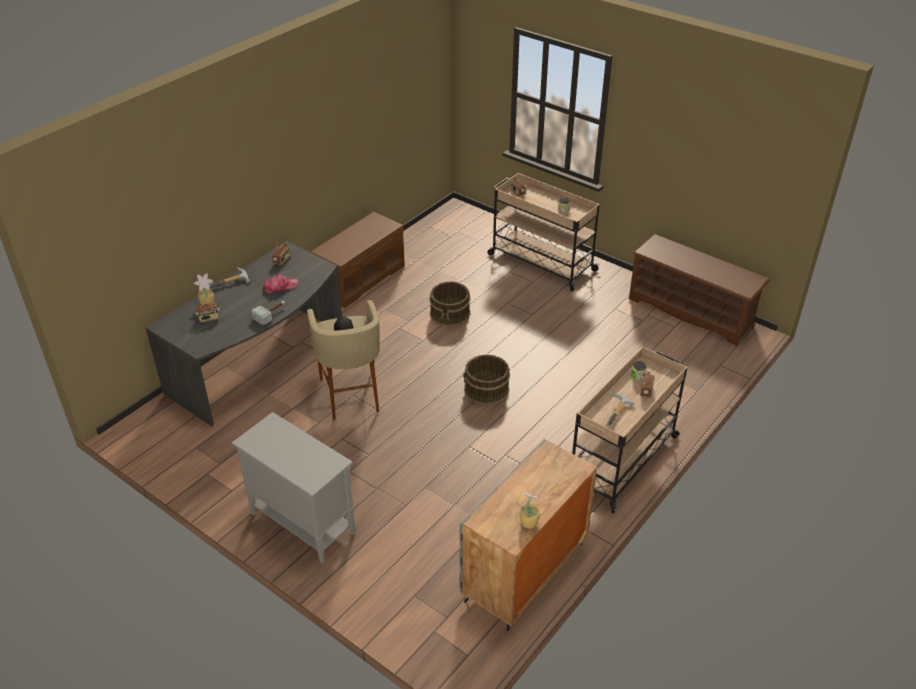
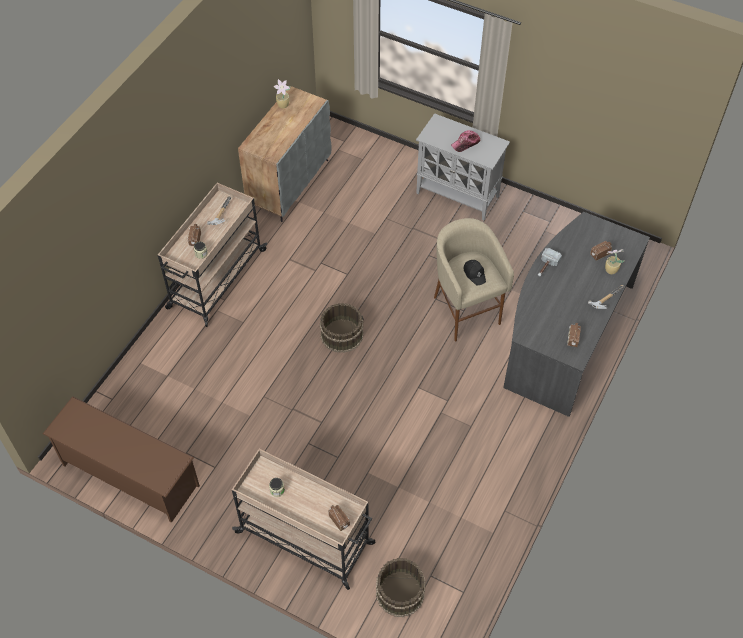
camera: 170 degrees right, 15 degrees up
cap [263,275,298,294] -> cap moved to [451,130,481,152]
brown bench [310,212,405,308] -> none
brown bucket [429,281,471,327] -> brown bucket moved to [376,558,425,617]

